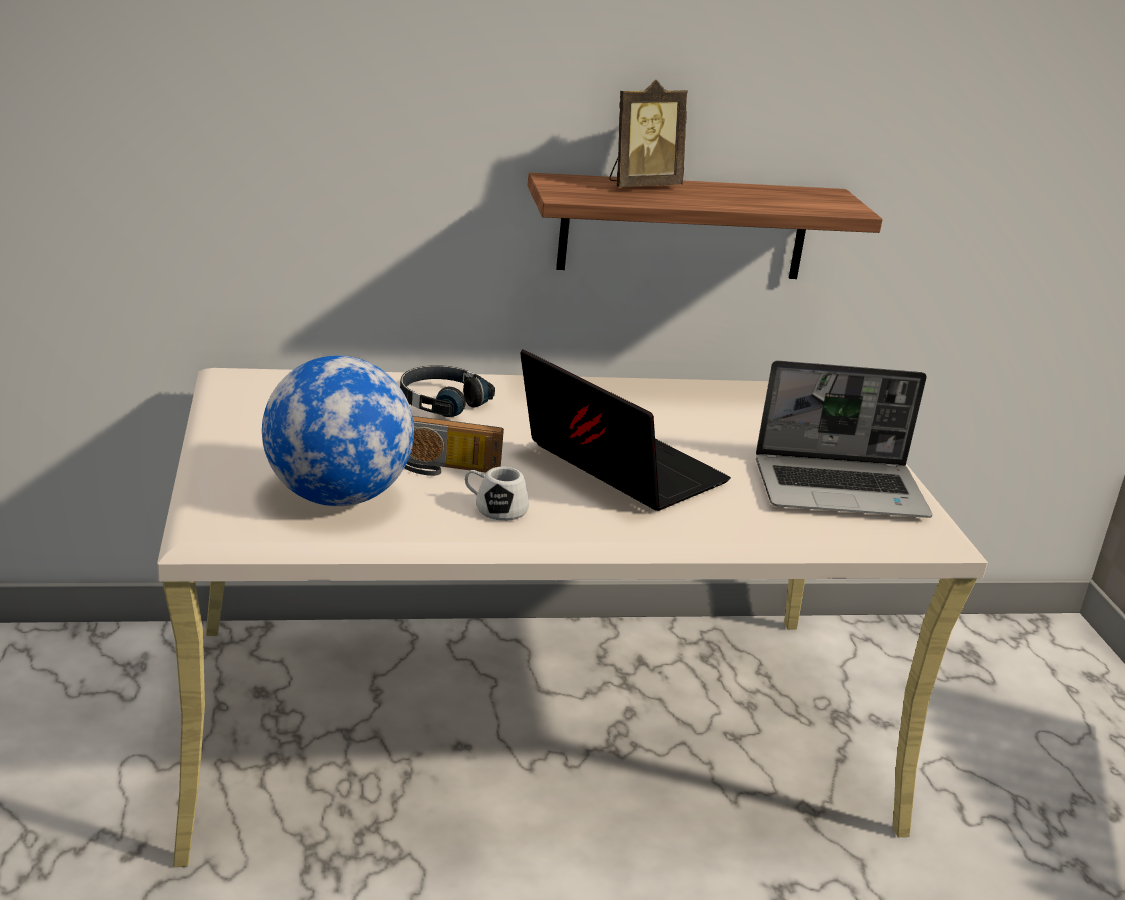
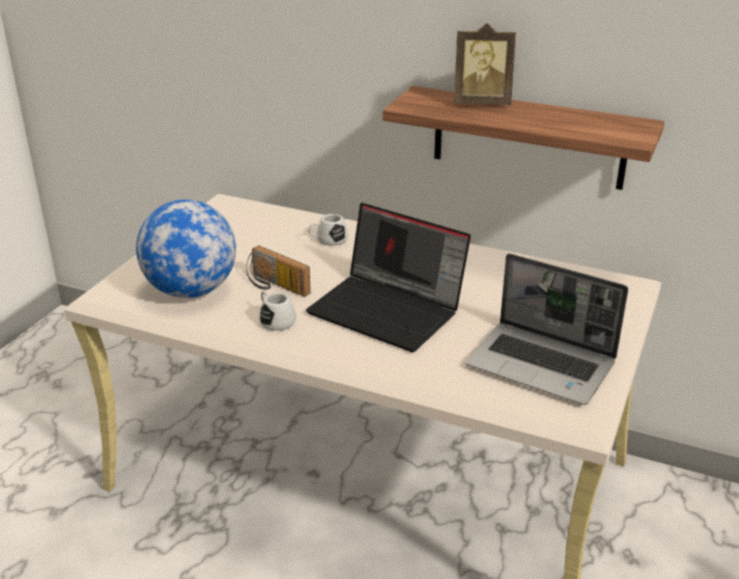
camera: 35 degrees right, 5 degrees up
black headphones [400,365,495,417] -> white mug [308,214,348,246]
laptop [520,349,731,511] -> laptop turned 135 degrees clockwise [306,203,471,352]

